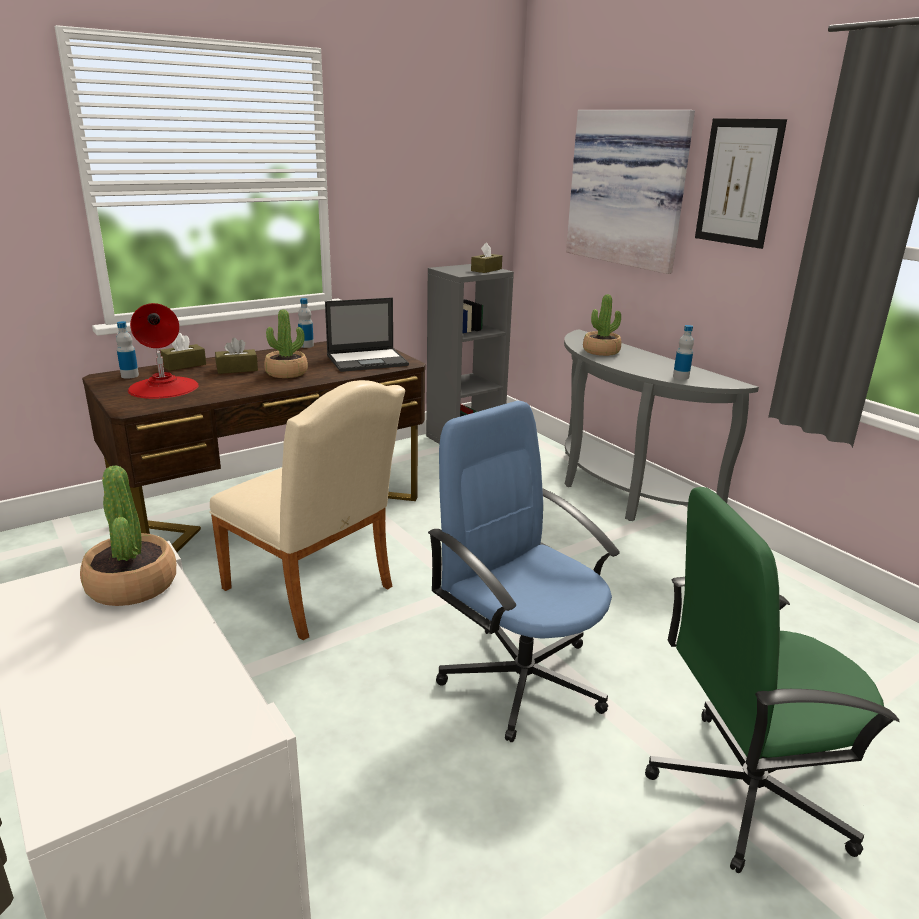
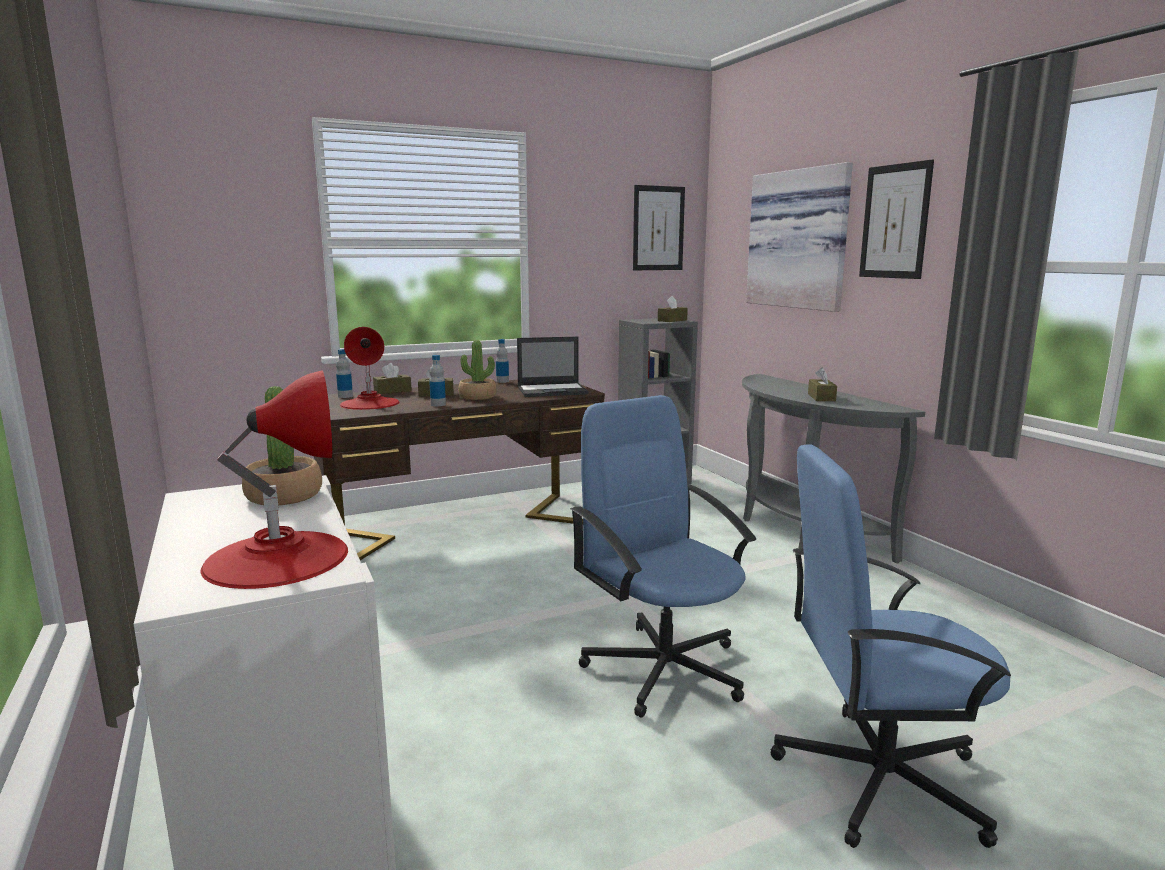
camera: 10 degrees right, 10 degrees down
beige chair [209,380,405,641] -> none
potted plant [583,294,621,356] -> none
green office chair [645,487,900,873] -> blue office chair [771,444,1011,848]
bottle [673,325,694,380] -> bottle moved to [429,355,446,406]
none -> red table lamp [201,370,348,589]
none -> picture [633,185,685,270]
none -> brown tissue box [808,367,837,401]

